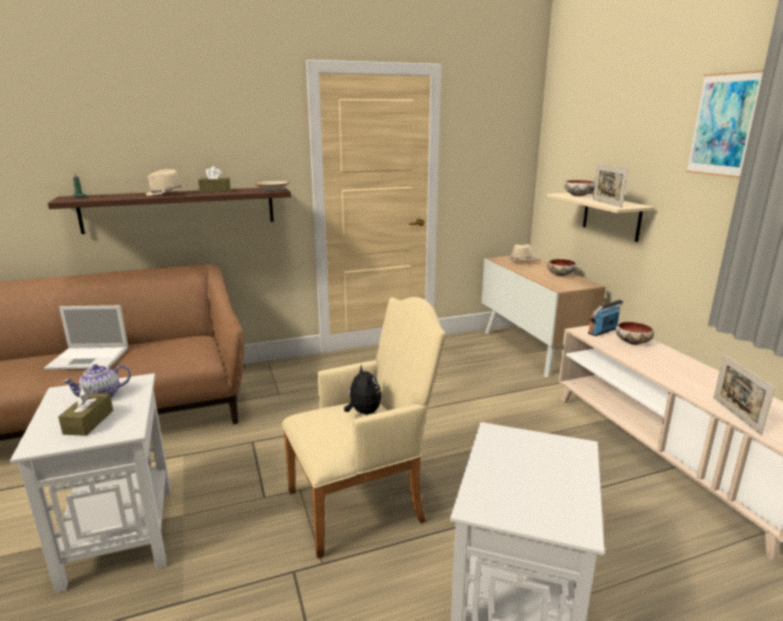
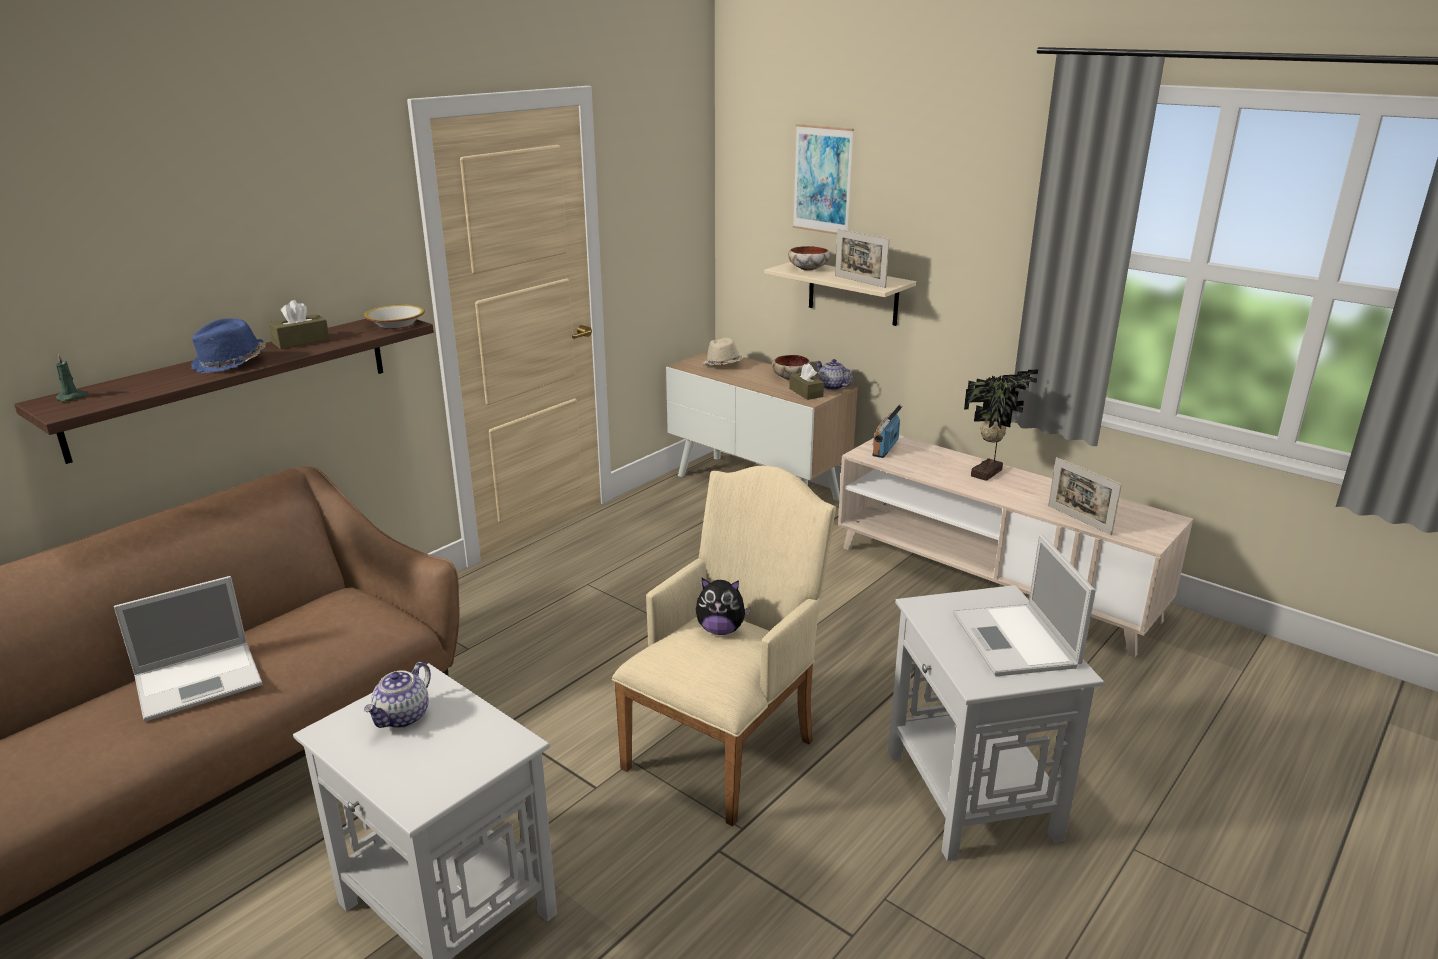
camera: 30 degrees left, 5 degrees up
brown tissue box [58,386,113,436] -> brown tissue box moved to [789,363,824,400]
beige hat [146,169,187,196] -> blue hat [191,318,266,373]
plush toy [344,364,381,414] -> plush toy turned 150 degrees clockwise [696,578,751,635]
bowl [616,322,654,345] -> none
picture [686,70,763,178] -> picture moved to [793,124,854,235]
none -> teapot [815,359,853,390]
none -> laptop [953,534,1096,676]
none -> potted plant [964,370,1038,481]

